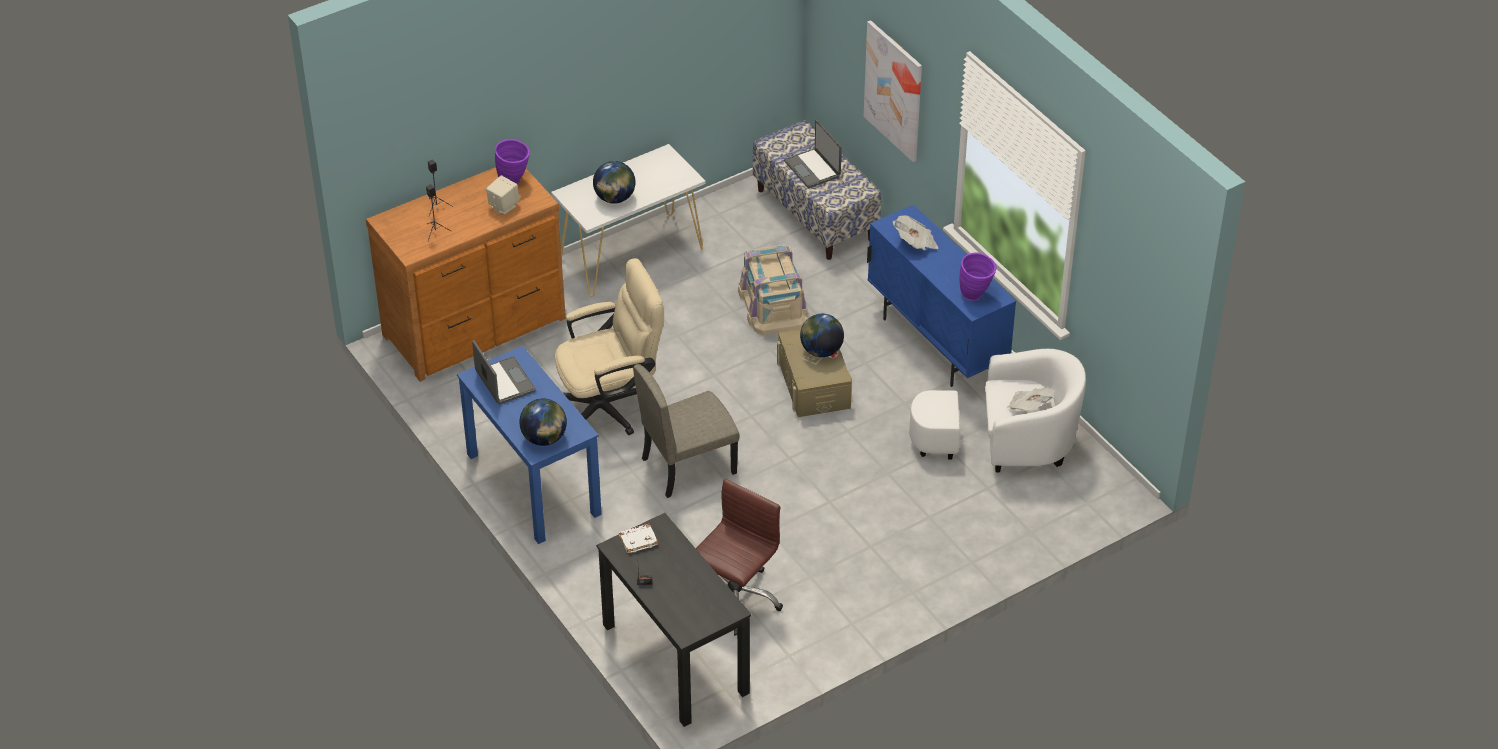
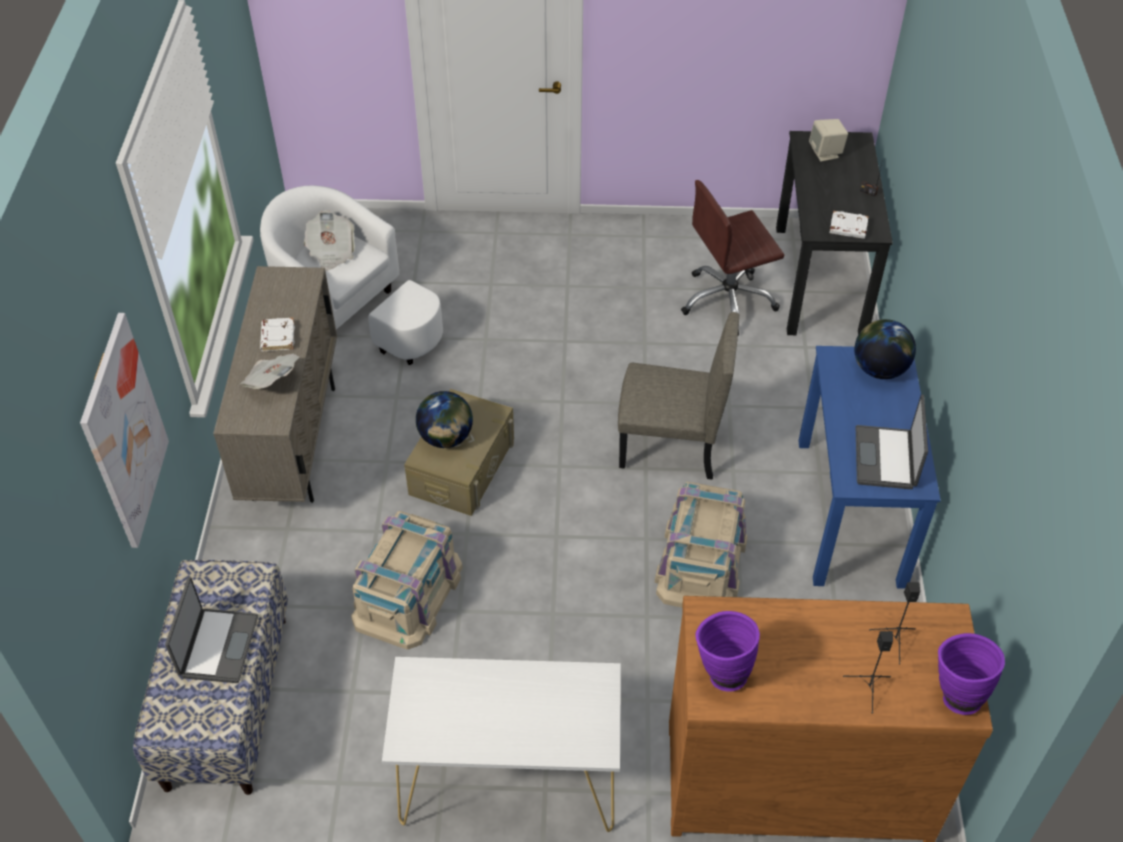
camera: 145 degrees left, 5 degrees up
beige speaker [486,175,520,214] -> beige speaker moved to [809,119,848,161]
beige office chair [555,258,664,435] -> beige storage box [655,482,747,608]
globe [593,161,635,204] -> none
blue cabinet [867,204,1016,387] -> beige cabinet [213,266,337,503]
purple vase [959,252,997,301] -> purple vase moved to [938,633,1005,715]
none -> white book [260,317,295,351]

